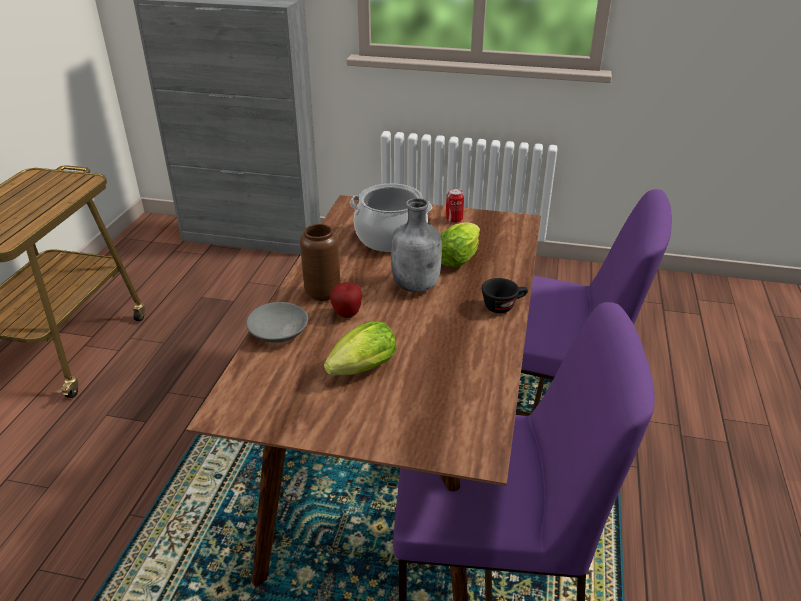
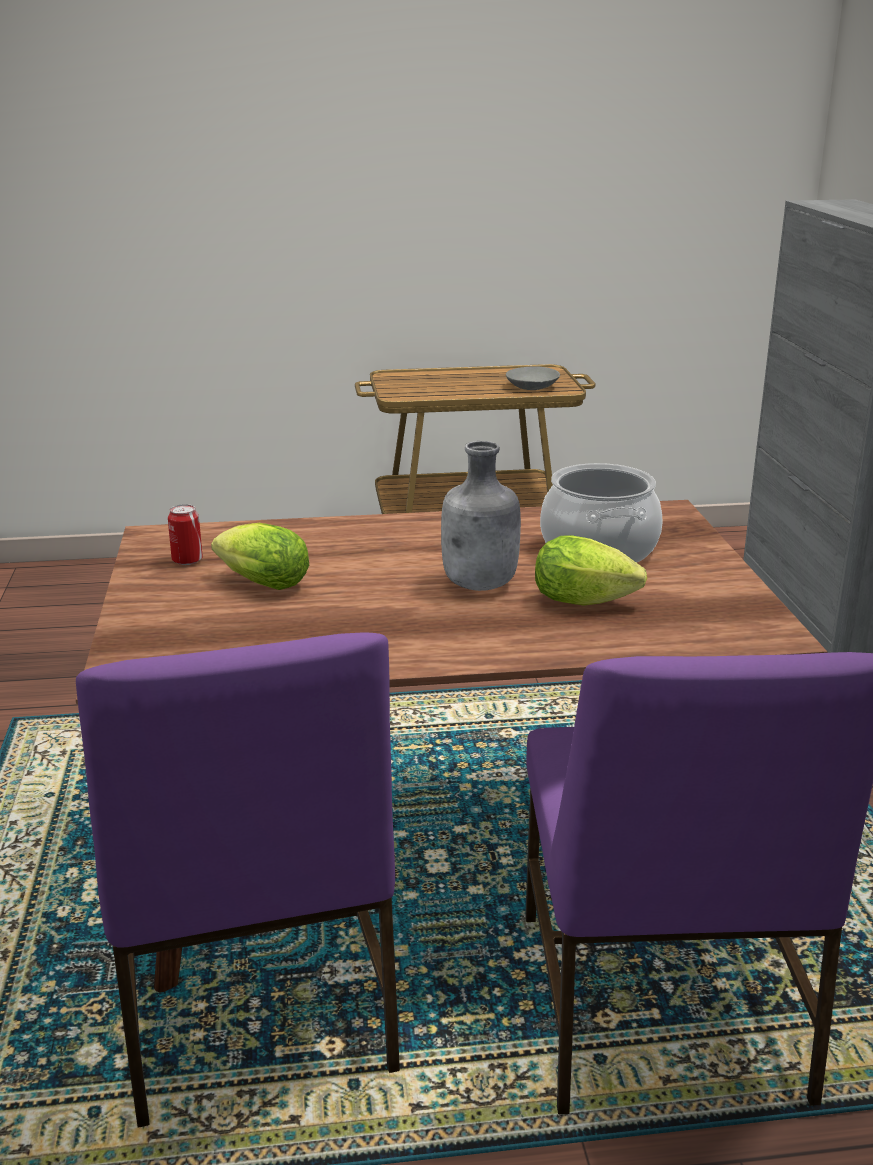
camera: 70 degrees right, 10 degrees down
grey bowl [246,302,308,343] -> grey bowl moved to [506,366,560,390]
brown vase [300,224,341,301] -> none
apple [330,282,363,318] -> none
can [446,188,464,223] -> can moved to [168,504,203,565]
black cup [482,278,528,313] -> none

